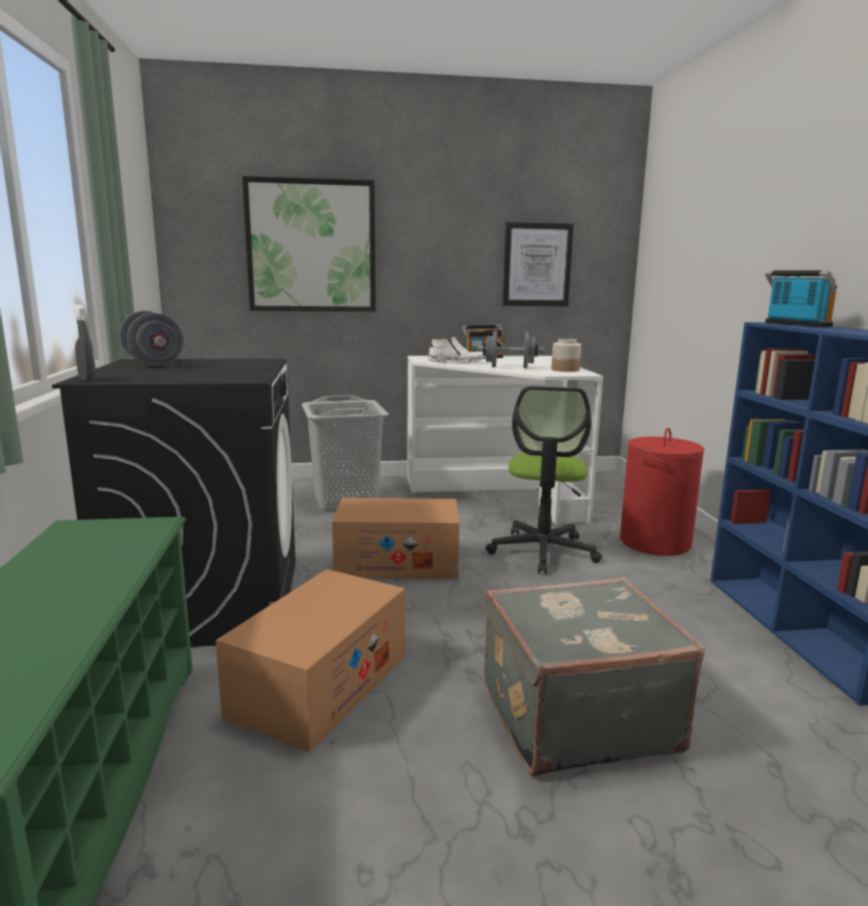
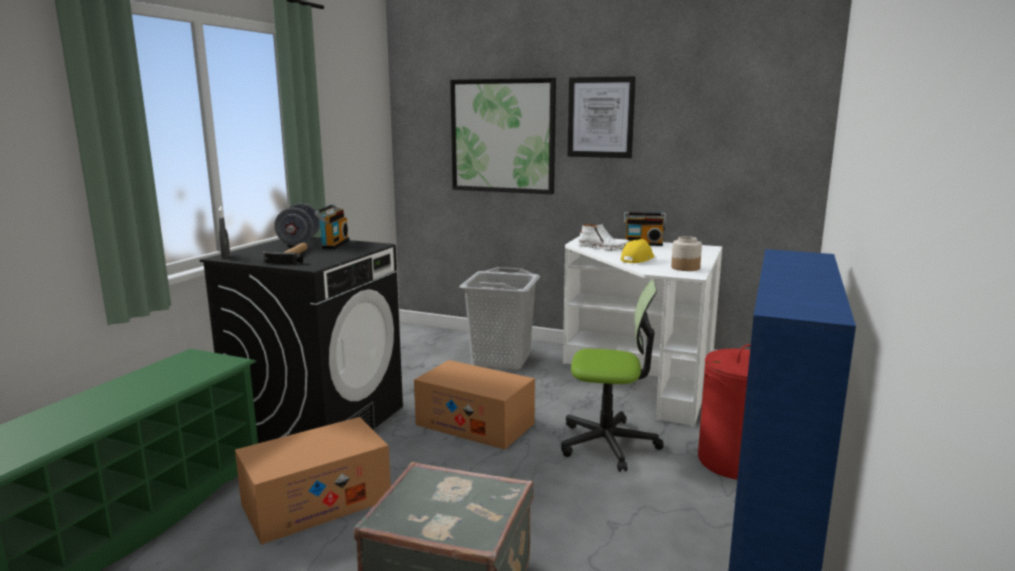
camera: 30 degrees right, 0 degrees up
grey dumbbell [477,331,544,368] -> yellow cap [621,239,654,263]
office chair [486,386,602,574] -> office chair turned 120 degrees counterclockwise [561,280,664,472]
picture [503,222,574,306] -> picture moved to [567,76,636,158]
radio [765,270,838,327] -> radio moved to [314,204,350,249]
none -> hammer [263,242,308,264]

